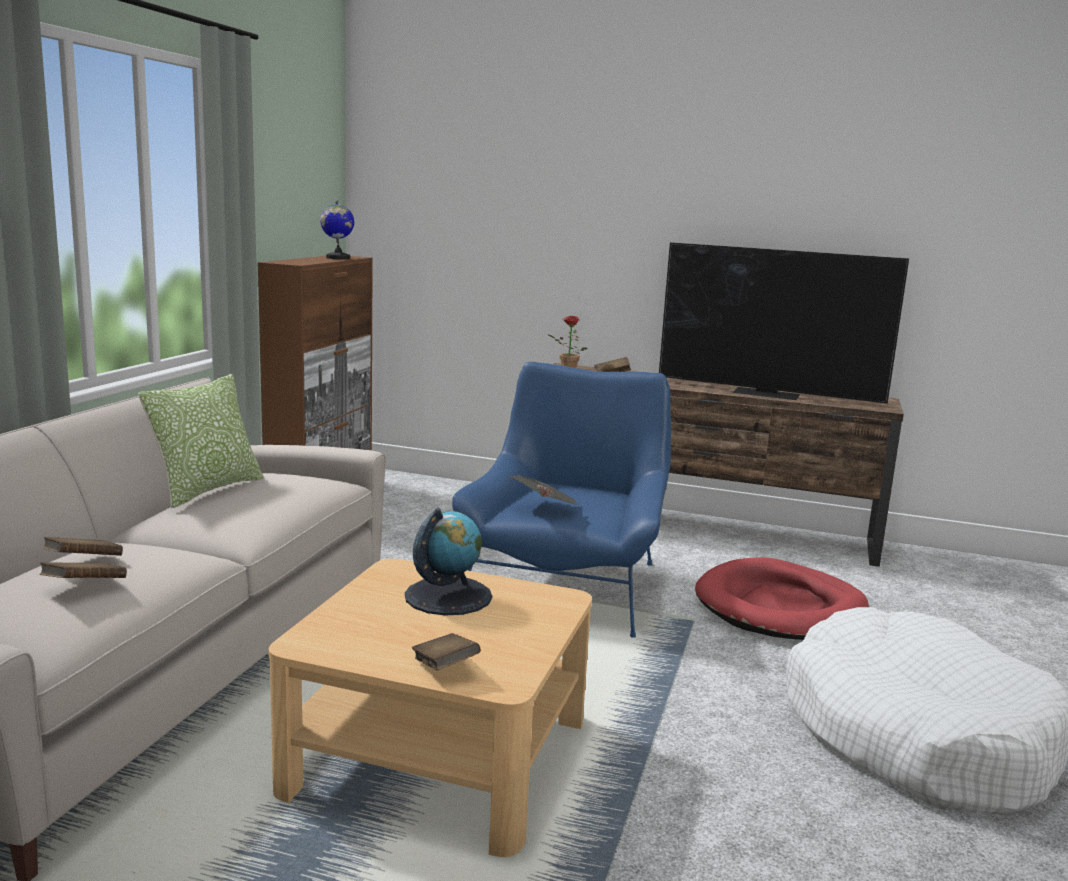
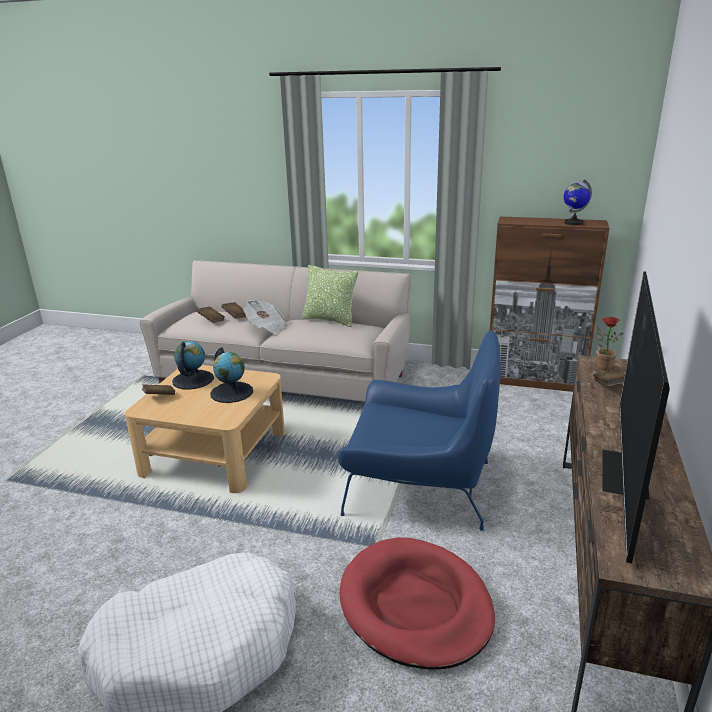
camera: 90 degrees right, 10 degrees up
newspaper [509,476,580,505] -> newspaper moved to [243,300,287,334]
none -> globe [172,341,214,389]

